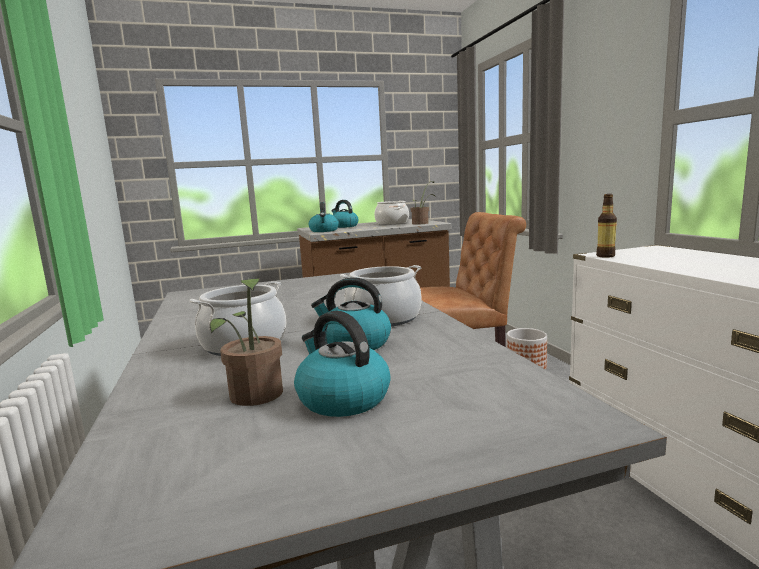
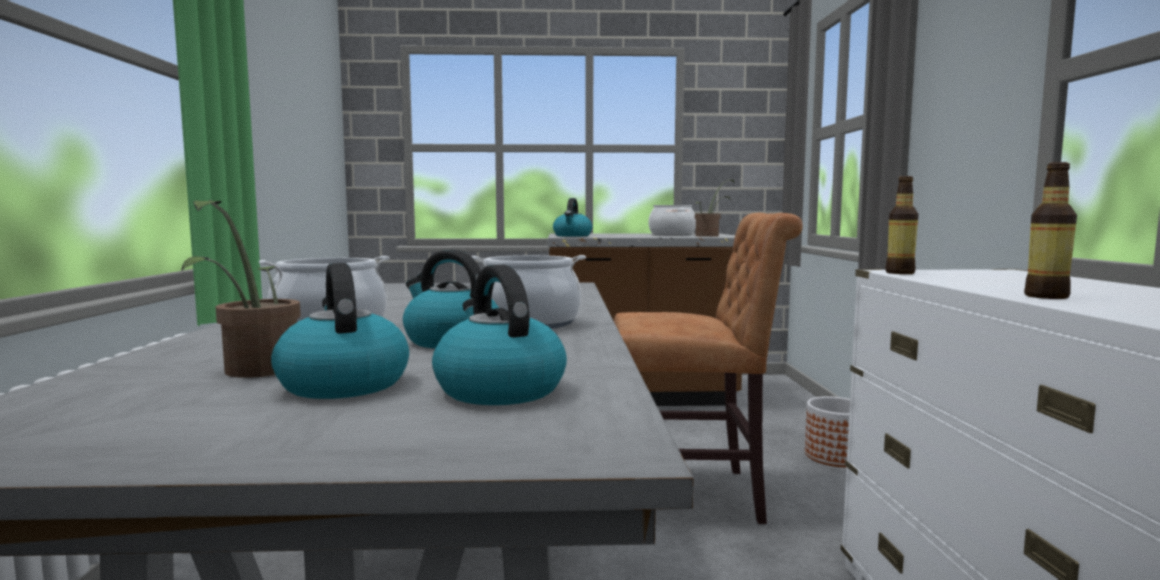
camera: 15 degrees right, 5 degrees down
kettle [331,200,358,228] -> kettle moved to [432,265,567,405]
none -> bottle [1024,162,1077,299]

